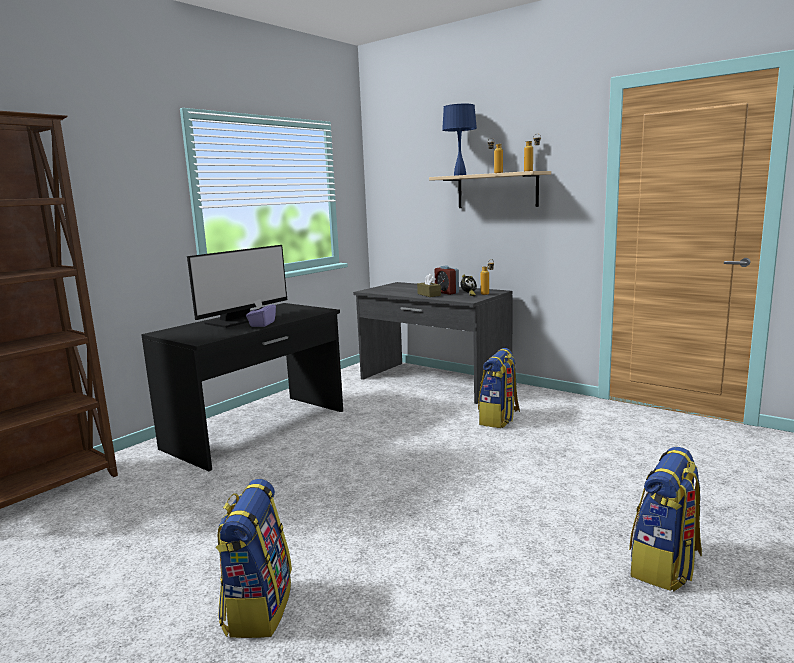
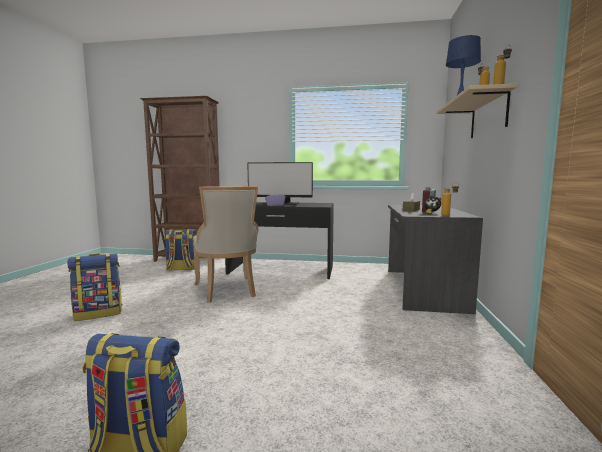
camera: 60 degrees right, 5 degrees down
backpack [478,348,520,428] -> backpack moved to [165,229,196,270]
none -> beige chair [193,186,258,303]

